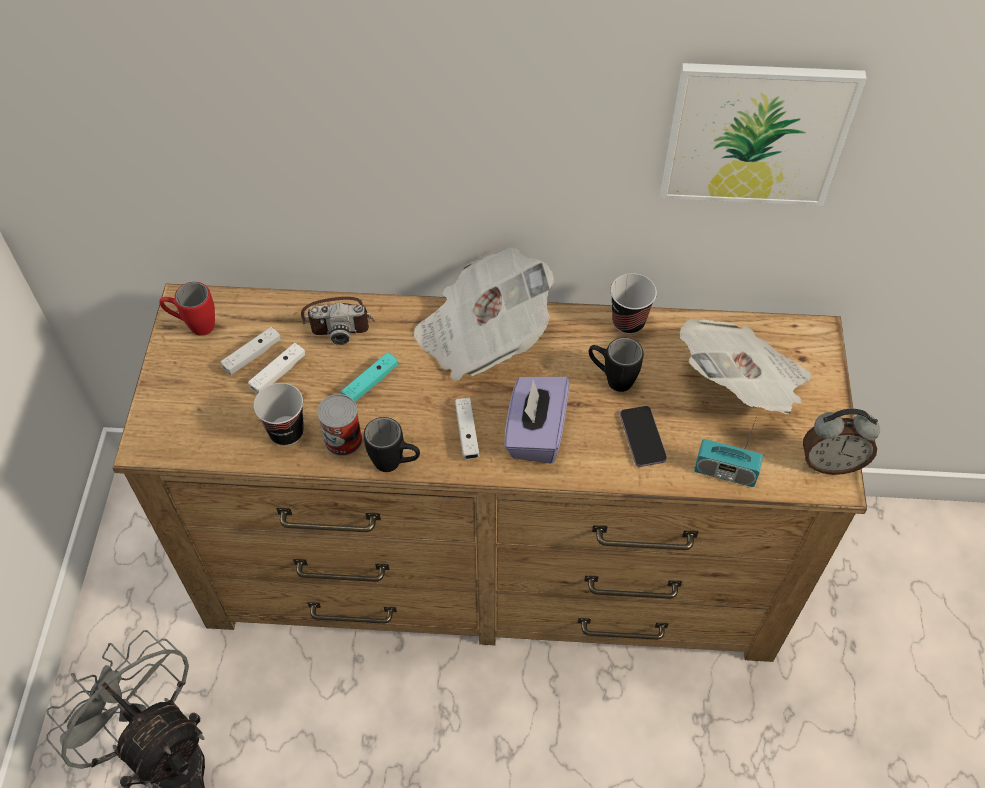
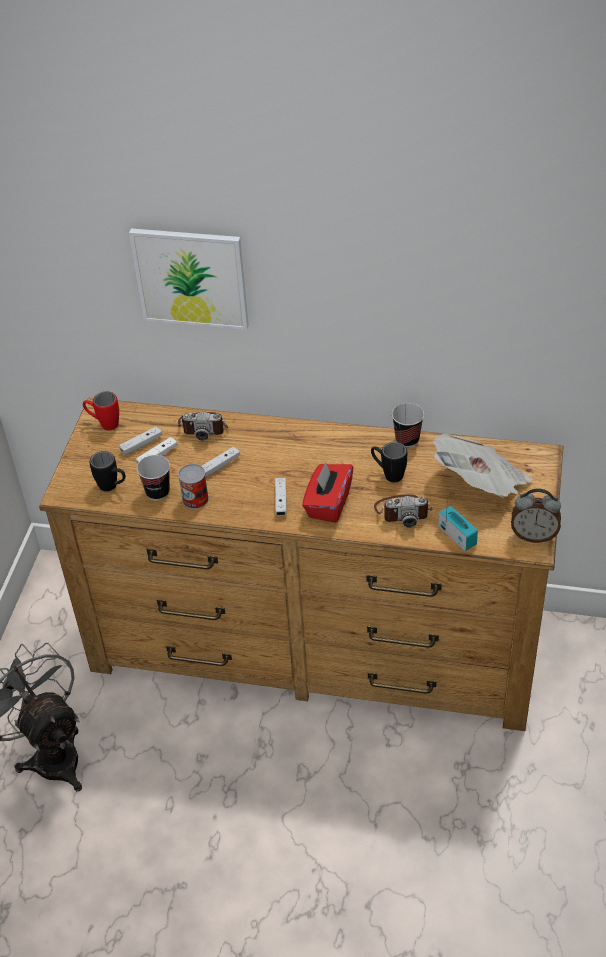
camera: 10 degrees right, 10 degrees down
turquoise game controller [342,352,399,402] -> white game controller [202,446,240,477]
black mug [364,417,420,472] -> black mug moved to [90,451,126,492]
newspaper [414,248,555,381] -> none
purple tissue box [504,377,569,464] -> red tissue box [302,462,354,523]
phone [620,406,667,467] -> camera [374,494,433,528]
picture [661,63,867,206] -> picture moved to [129,228,249,330]
radio [694,416,763,487] -> radio turned 150 degrees counterclockwise [438,494,478,551]

